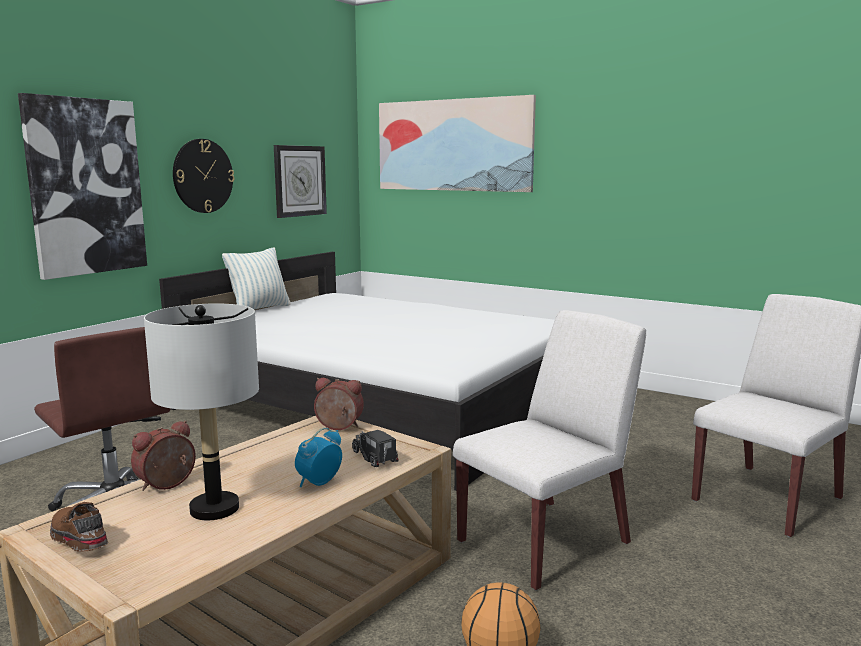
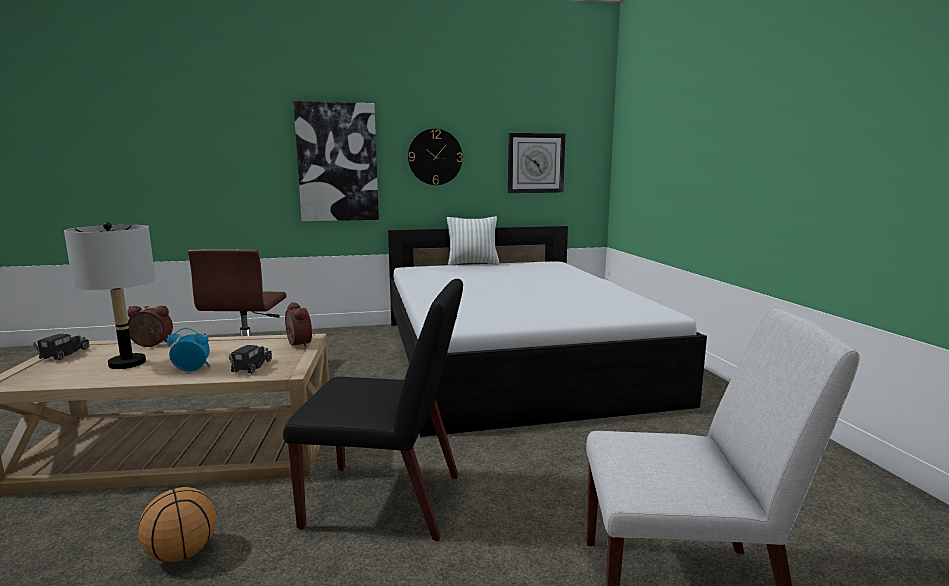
camera: 45 degrees right, 0 degrees up
brown shoe [50,502,108,552] -> toy truck [33,334,89,360]
picture [379,95,536,192] -> none
white chair [453,310,646,590] -> black chair [283,279,463,541]

